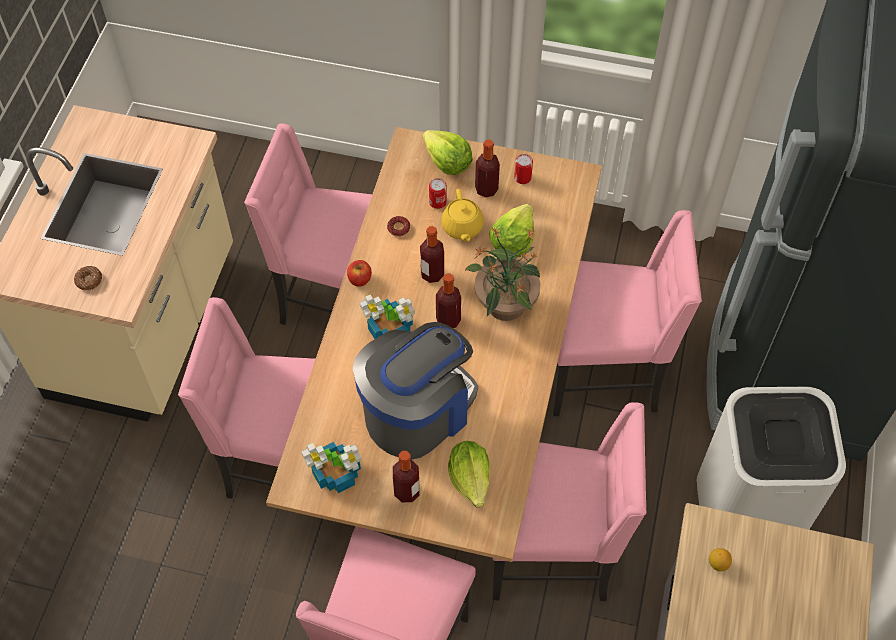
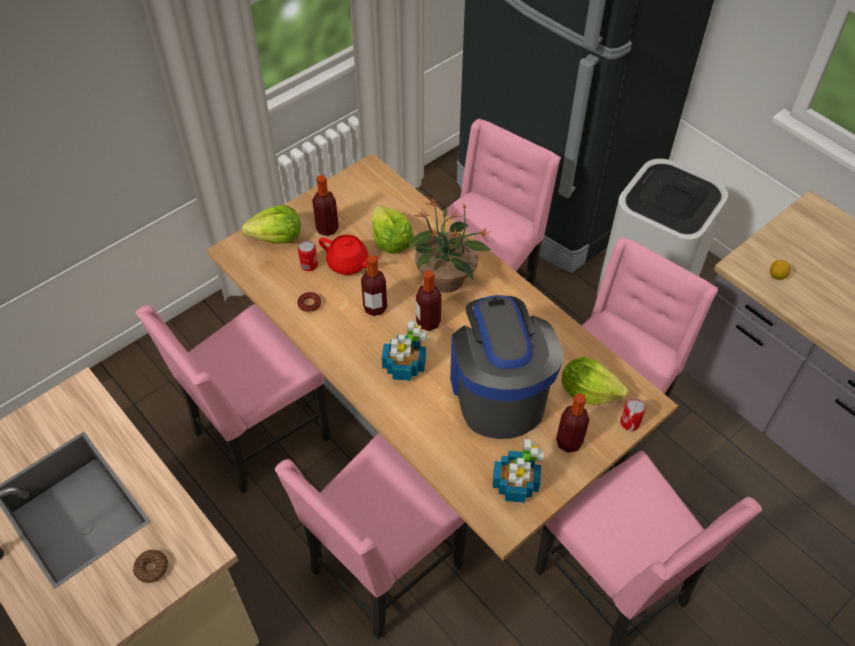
camera: 55 degrees left, 5 degrees down
apple [347,260,372,287] -> none
yellow teapot [441,189,484,242] -> red teapot [319,235,379,275]
can [514,154,533,184] -> can moved to [620,398,646,431]

